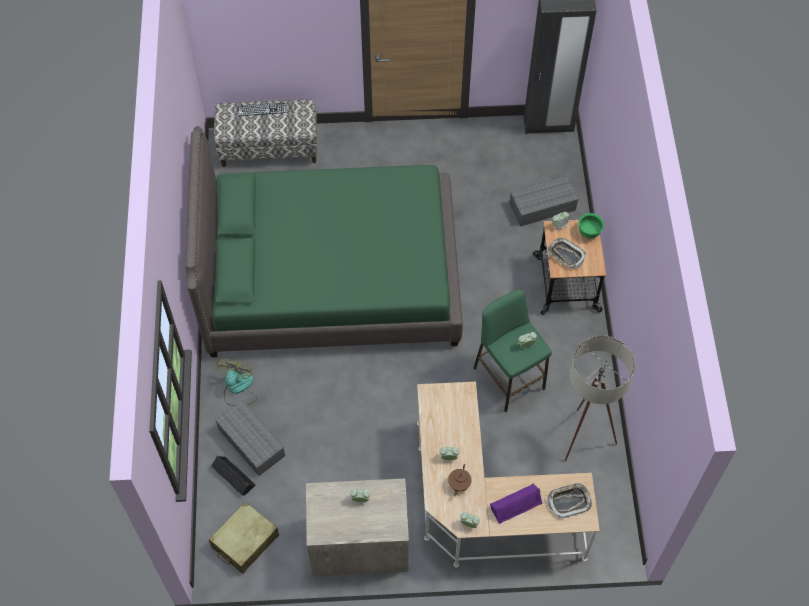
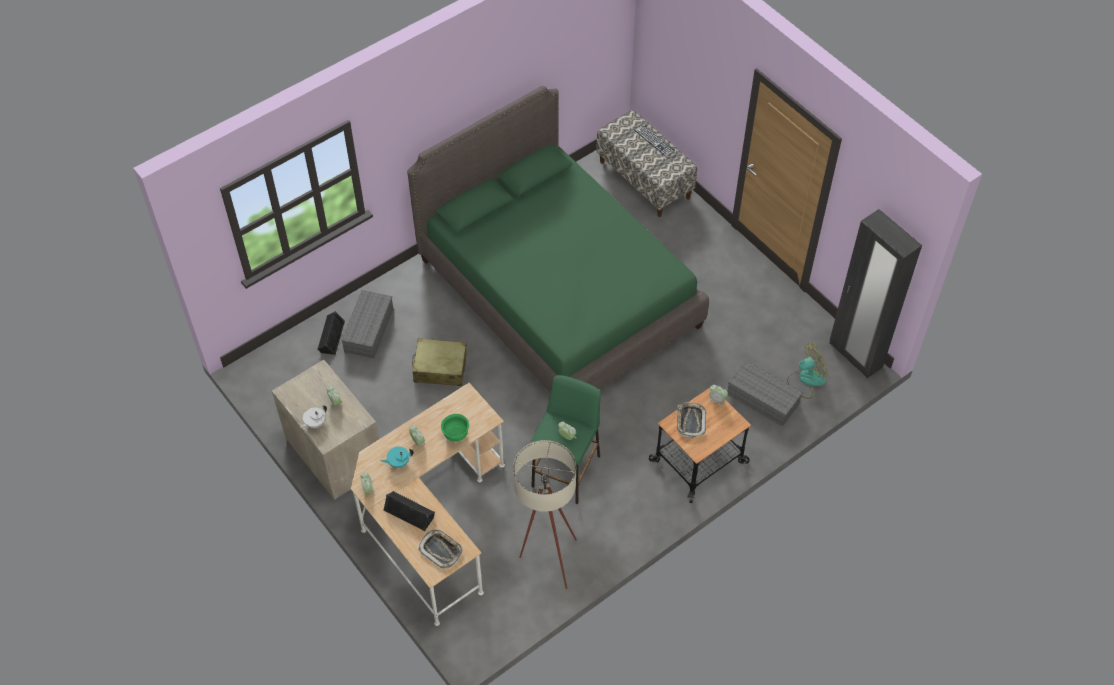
camera: 55 degrees right, 5 degrees down
beige suitcase [209,502,279,574] -> beige suitcase moved to [412,338,467,386]
fan [216,359,257,406] -> fan moved to [787,343,827,399]
brown teapot [448,464,472,496] -> turquoise teapot [381,447,414,468]
purple speaker [490,484,543,524] -> black speaker [383,491,435,531]
green bowl [579,213,604,238] -> green bowl moved to [441,414,469,442]
none -> white teapot [300,405,327,428]

